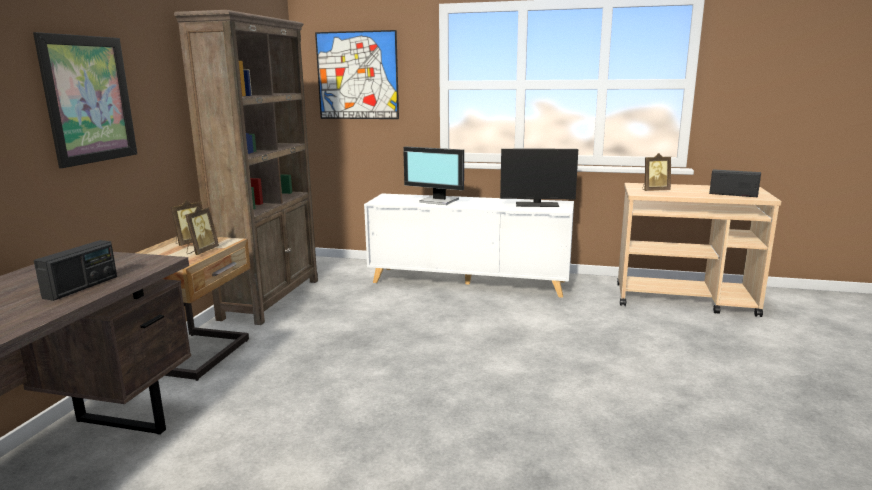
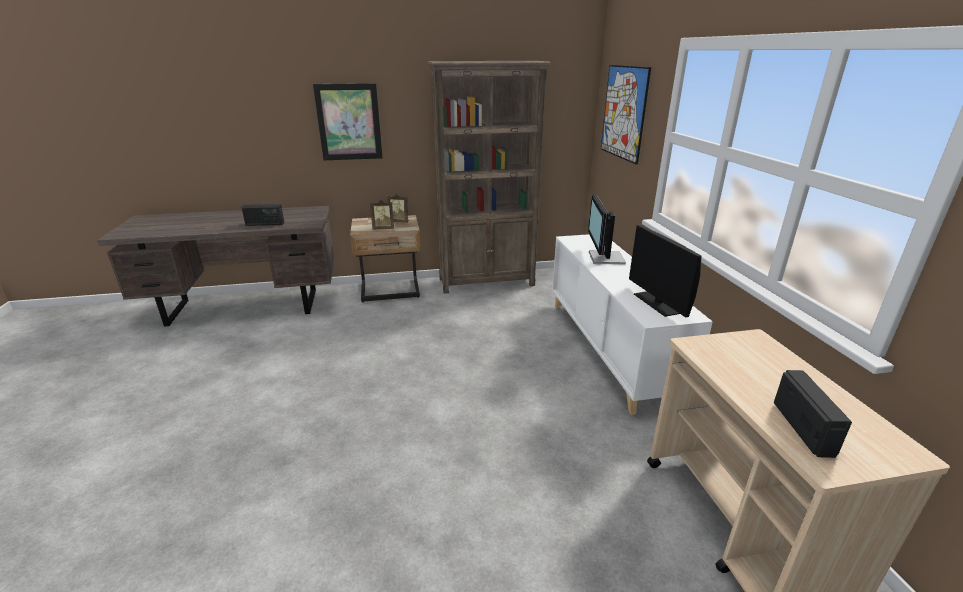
camera: 65 degrees right, 10 degrees up
picture frame [642,153,671,191] -> none

